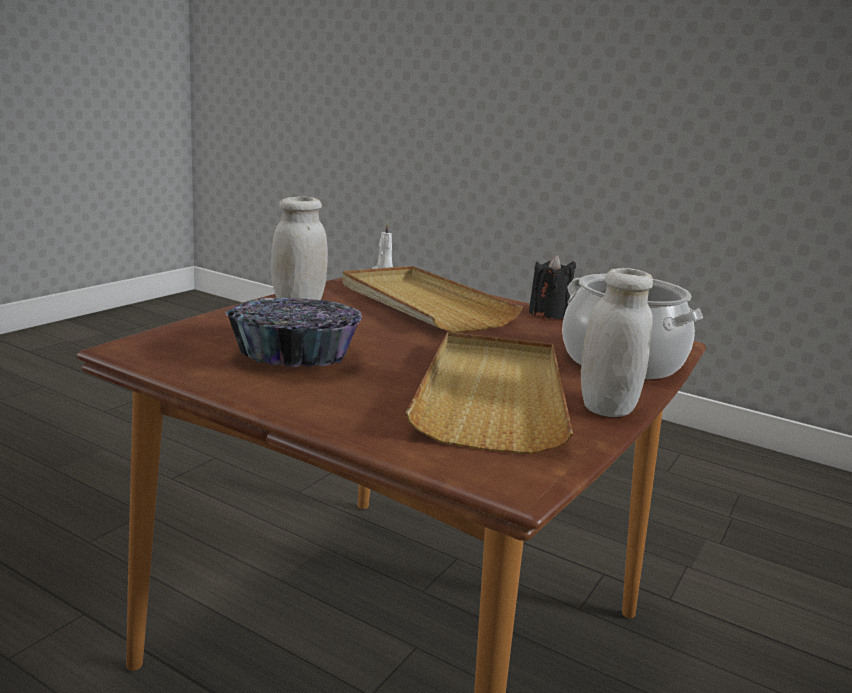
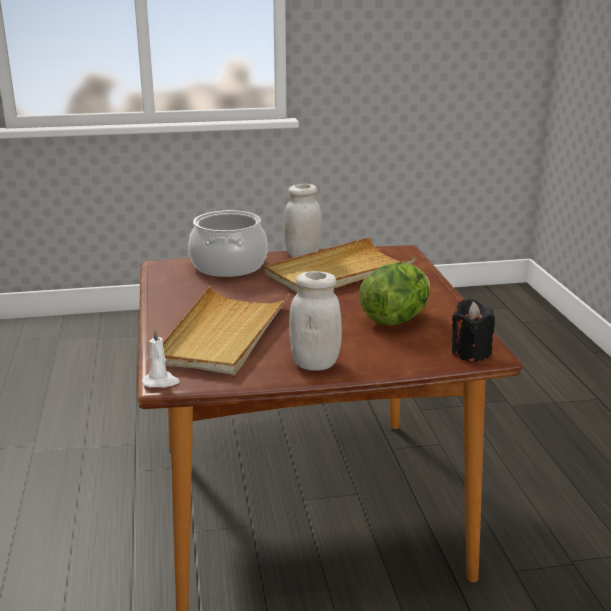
camera: 130 degrees left, 5 degrees up
bowl [225,298,362,367] -> lettuce [359,263,430,325]
black candle [529,255,576,319] -> black candle moved to [452,299,495,362]

